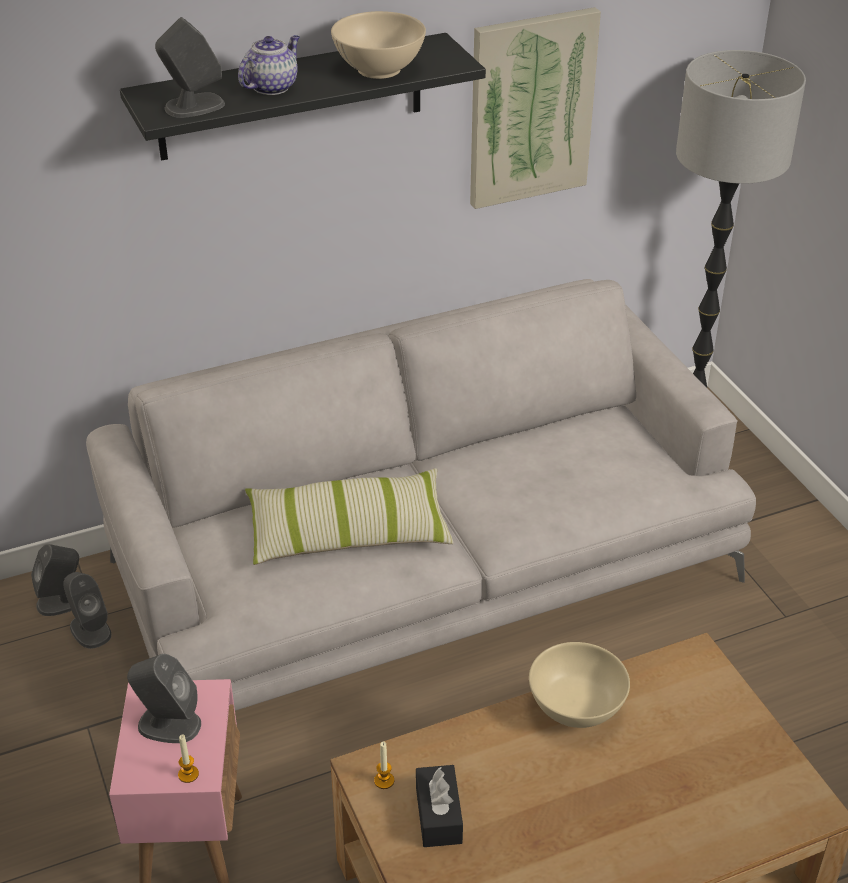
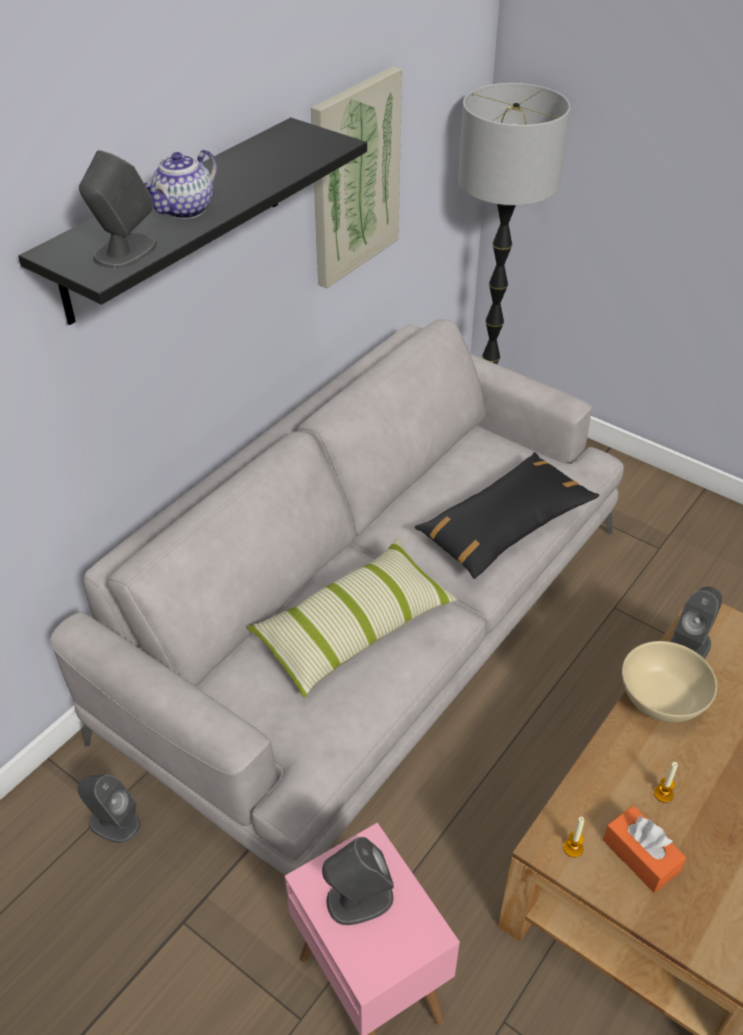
camera: 30 degrees left, 5 degrees up
grey speaker [31,544,79,616] -> grey speaker moved to [670,587,722,659]
candle [178,734,199,783] -> candle moved to [654,762,678,803]
teapot [238,35,300,95] -> teapot turned 150 degrees counterclockwise [144,150,217,219]
beige bowl [331,11,426,79] -> none
black tissue box [416,765,463,847] -> orange tissue box [603,806,686,893]
none -> black pillow [415,452,599,579]

